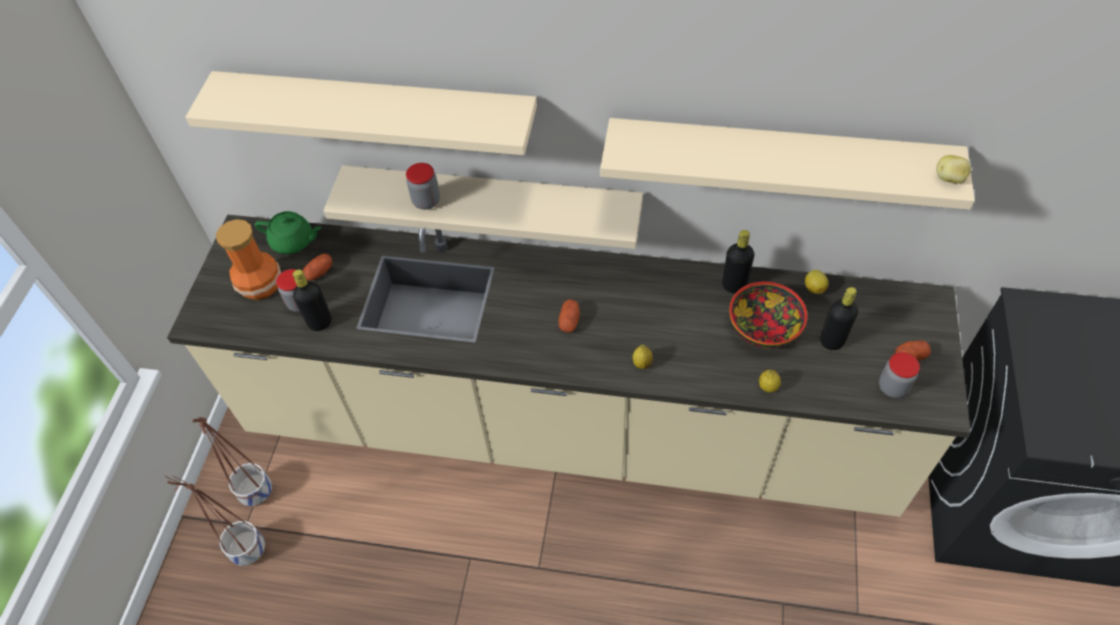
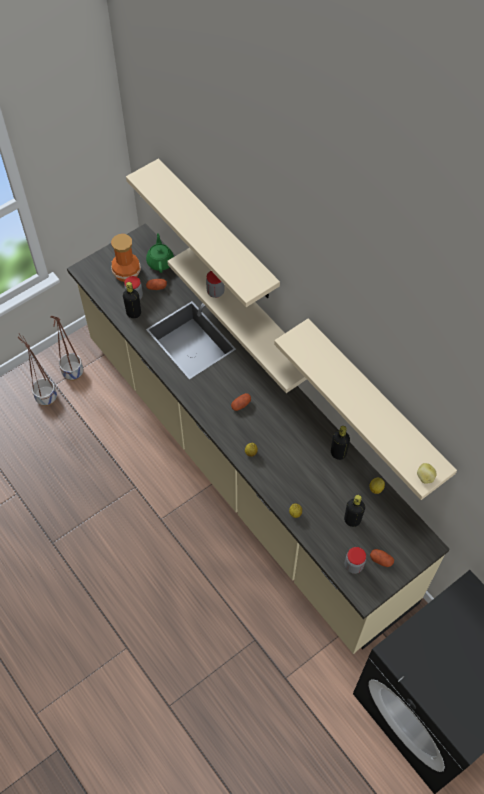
camera: 40 degrees right, 5 degrees up
green teapot [255,211,322,254] -> green teapot turned 150 degrees counterclockwise [146,233,174,273]
bowl [729,282,807,349] -> none

